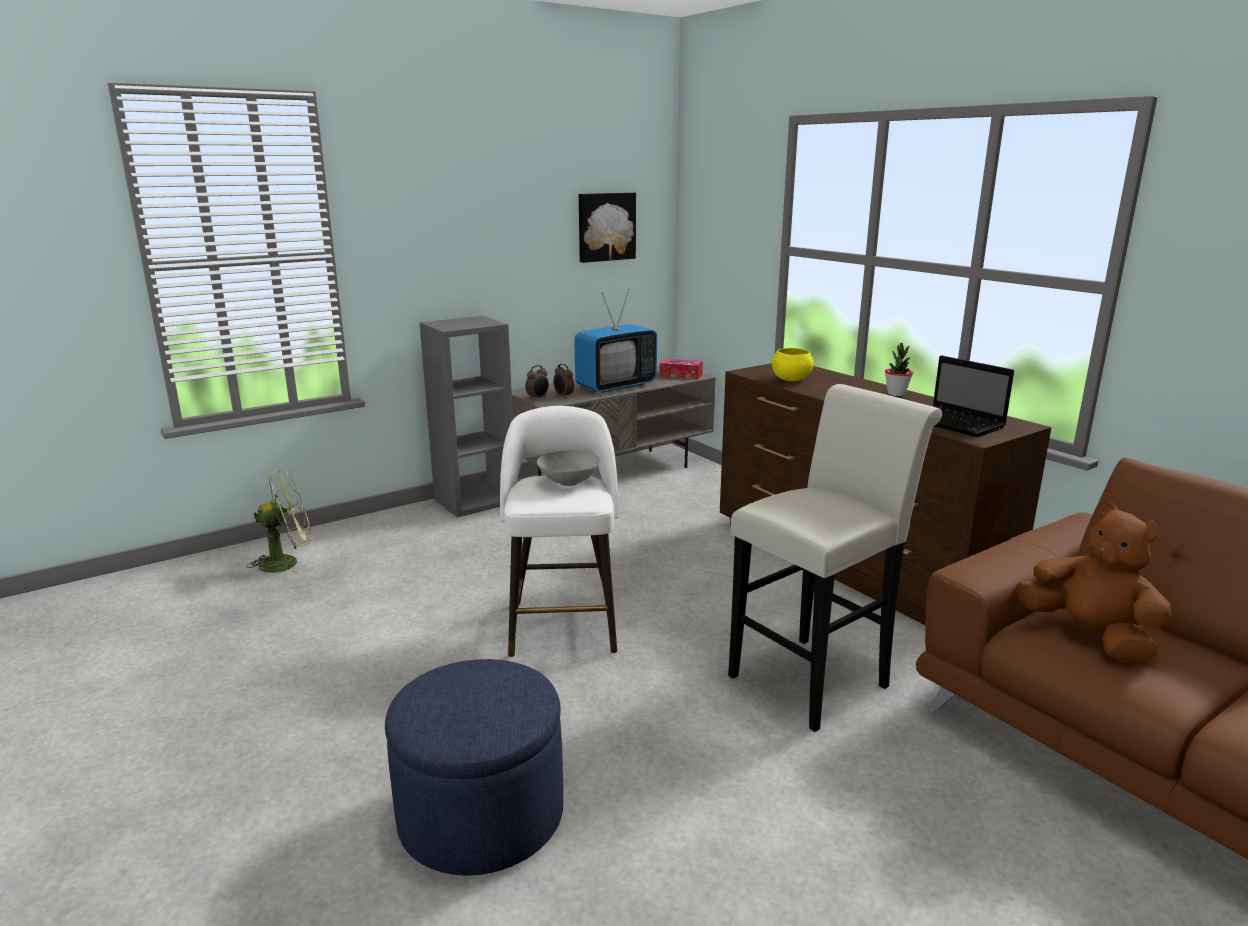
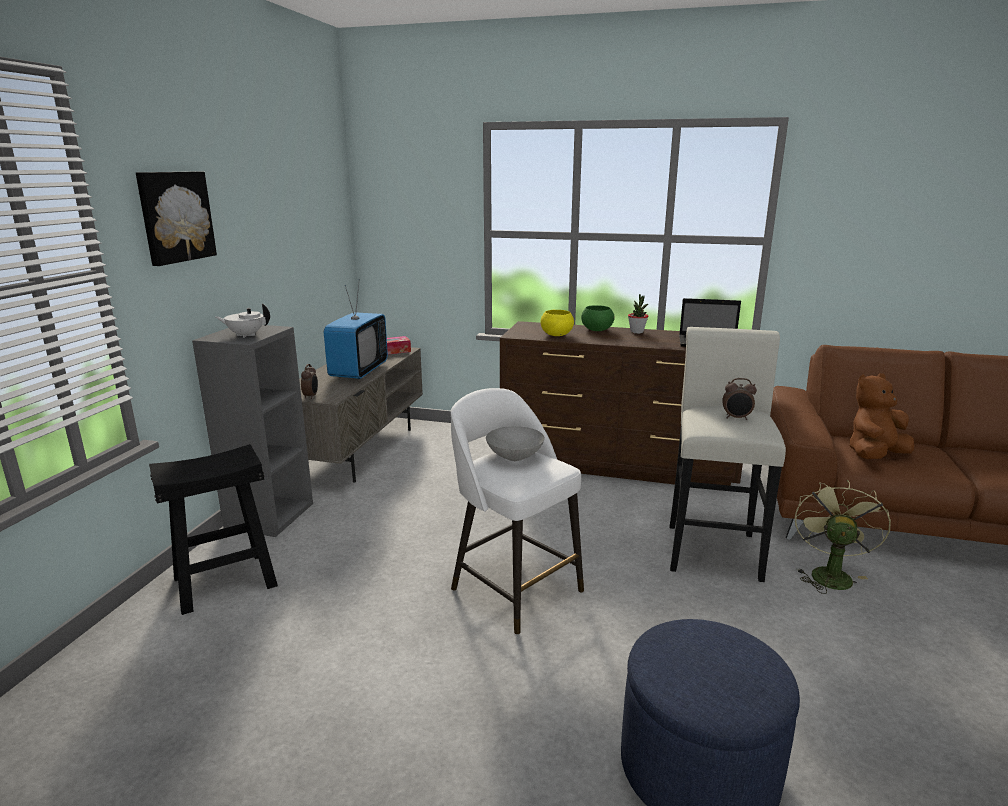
camera: 40 degrees left, 0 degrees up
green fan [246,470,312,575] -> green fan moved to [795,480,891,594]
alarm clock [553,364,574,398] -> alarm clock moved to [722,378,757,420]
picture [579,192,636,263] -> picture moved to [136,171,217,266]
brown plush toy [1016,503,1171,663] -> brown plush toy turned 45 degrees counterclockwise [849,373,914,459]
none -> black stool [149,444,278,615]
none -> white teapot [216,303,270,338]
none -> green bowl [581,305,615,331]

